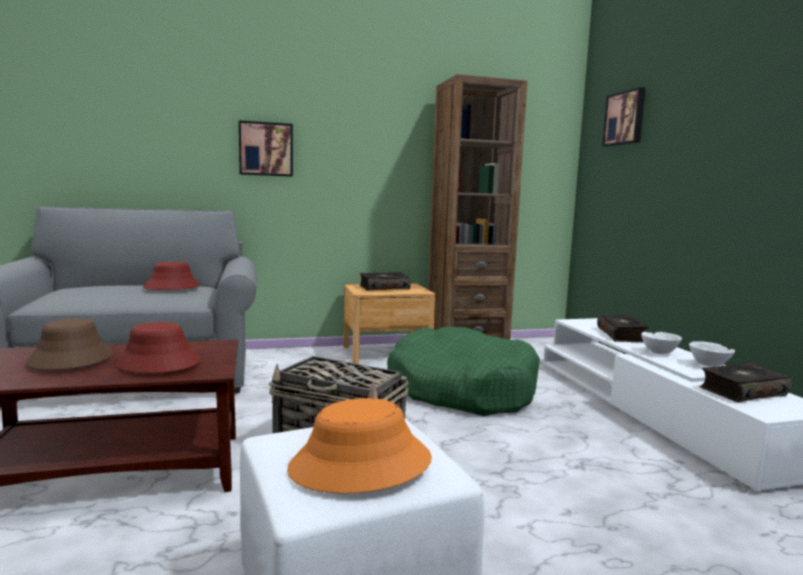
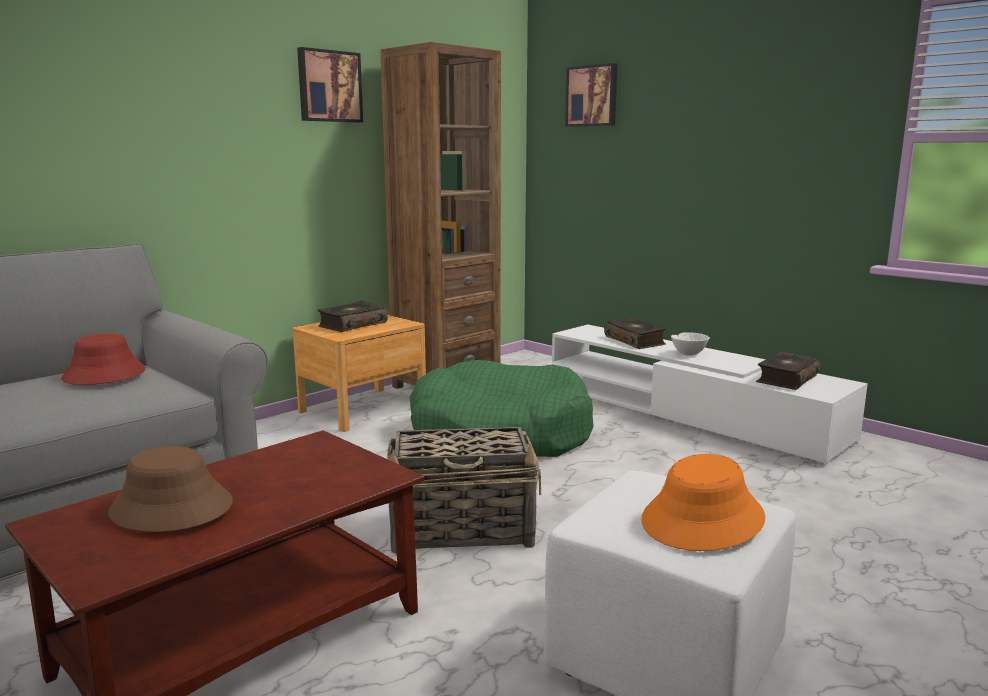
camera: 30 degrees left, 5 degrees up
red hat [115,322,201,373] -> none
picture [239,120,293,177] -> picture moved to [297,47,363,122]
white bowl [689,341,735,367] -> none

